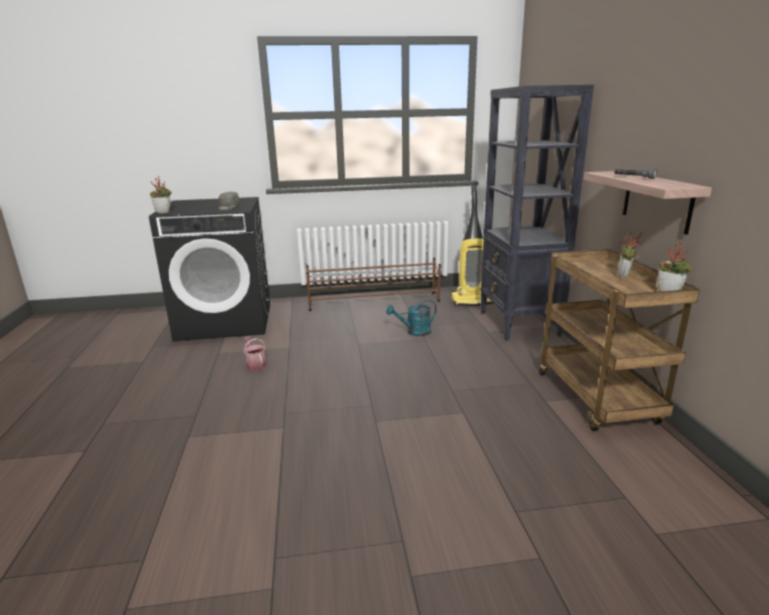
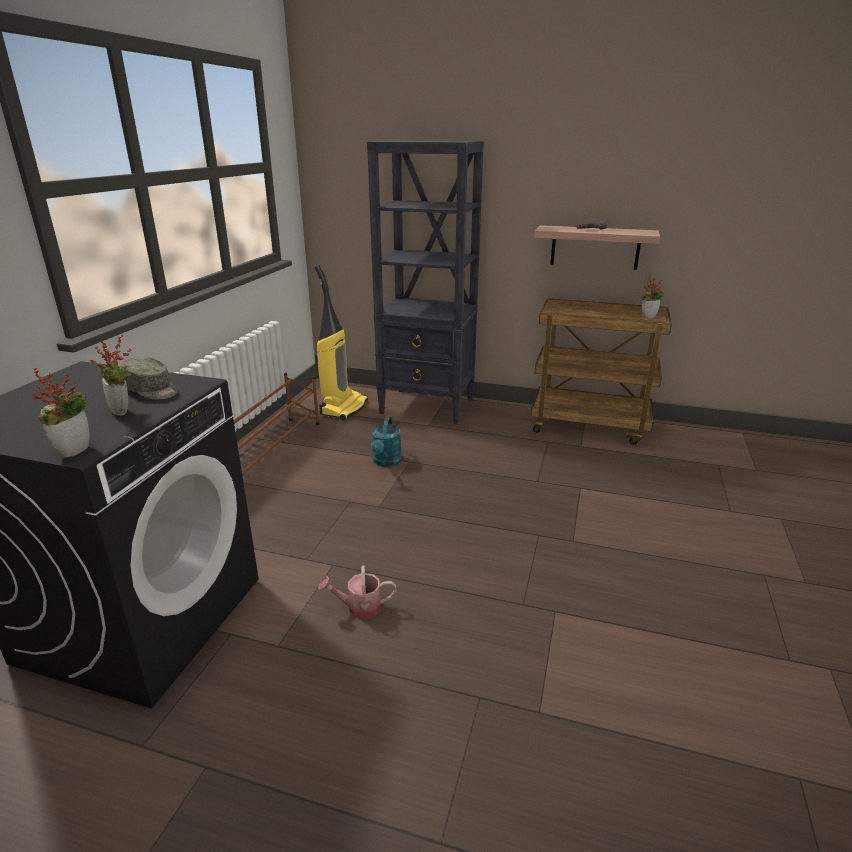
camera: 65 degrees left, 5 degrees up
potted plant [618,232,644,279] -> potted plant moved to [89,334,131,416]

